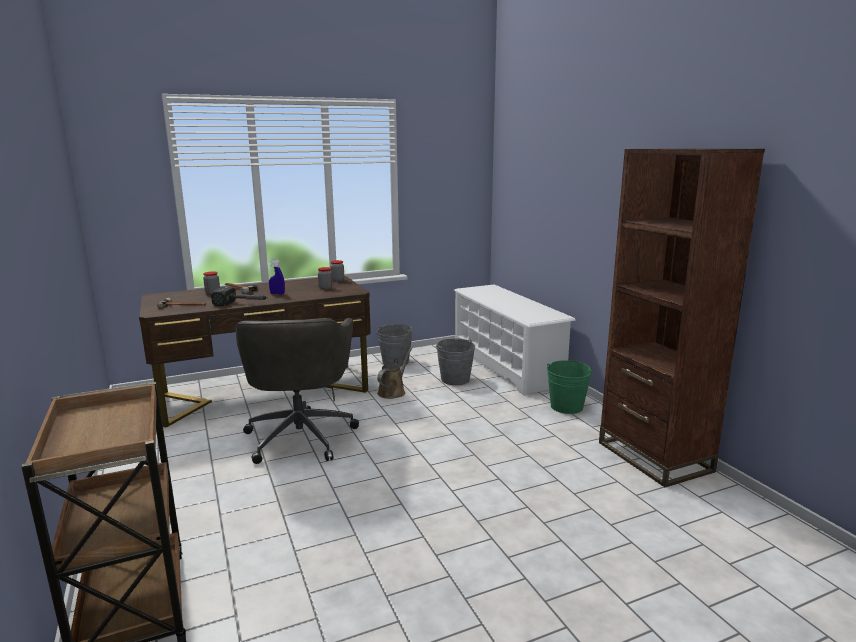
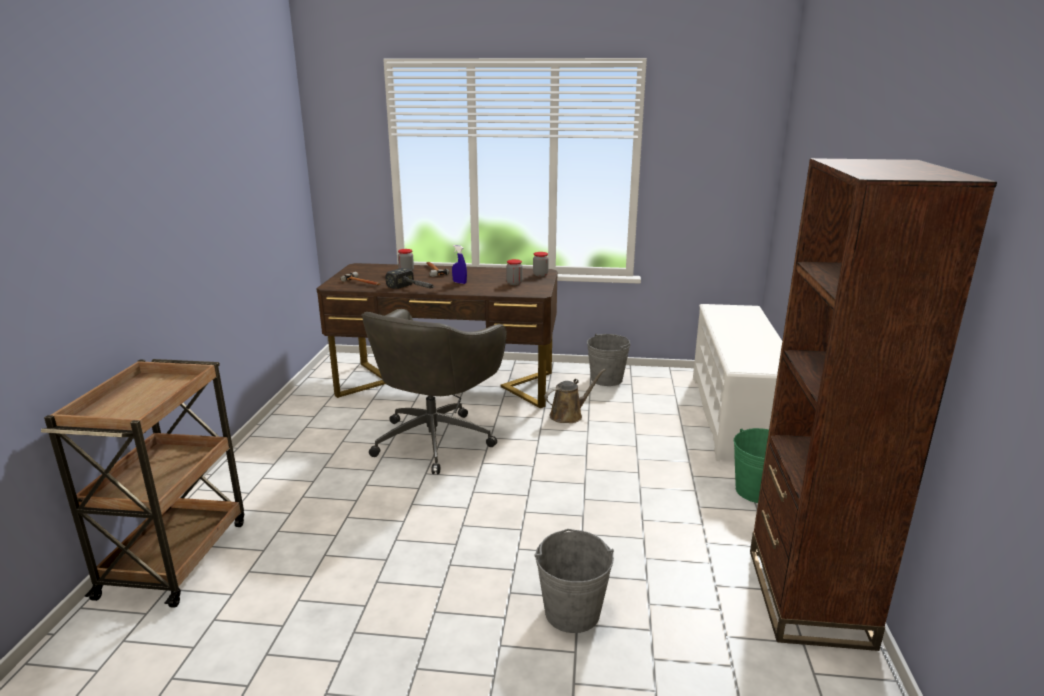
camera: 30 degrees right, 5 degrees up
grey bucket [436,338,475,385] -> grey bucket moved to [535,529,614,633]

